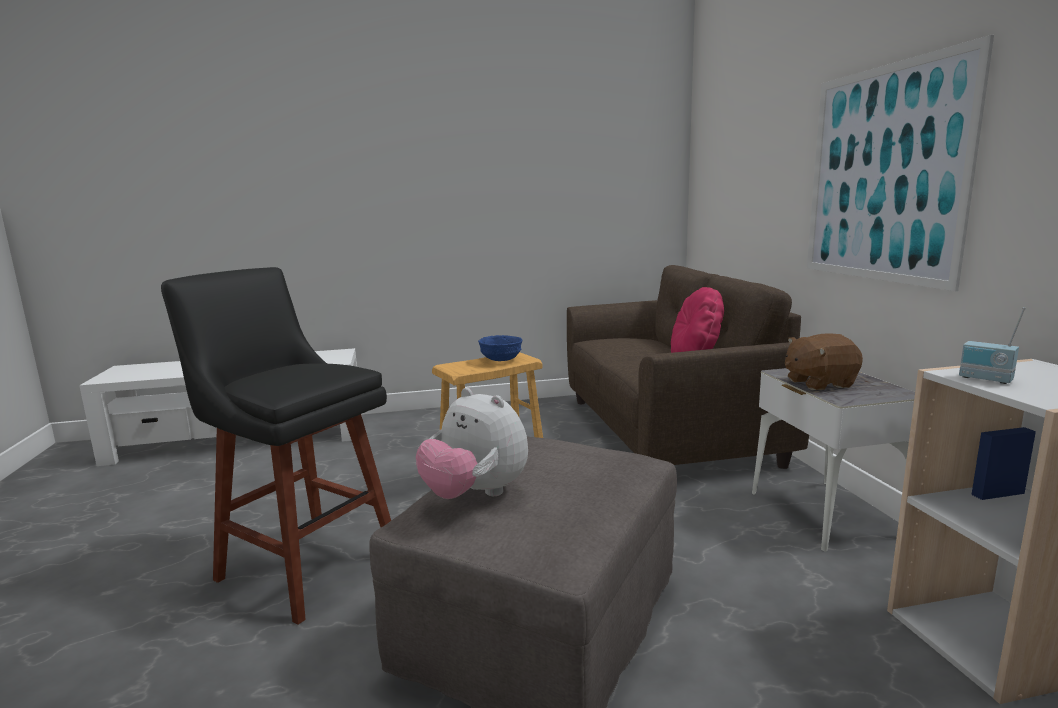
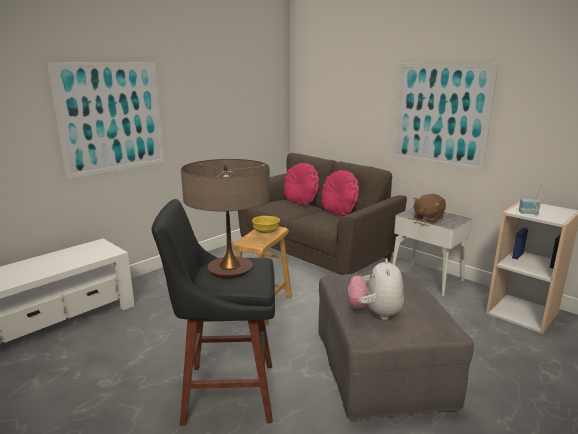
camera: 35 degrees left, 5 degrees up
plush toy [416,388,528,499] -> plush toy turned 90 degrees clockwise [348,258,404,320]
blue bowl [478,335,523,361] -> yellow bowl [252,216,280,234]
none -> picture [47,62,164,179]
none -> table lamp [181,159,270,279]
none -> pink pillow [284,163,319,205]

